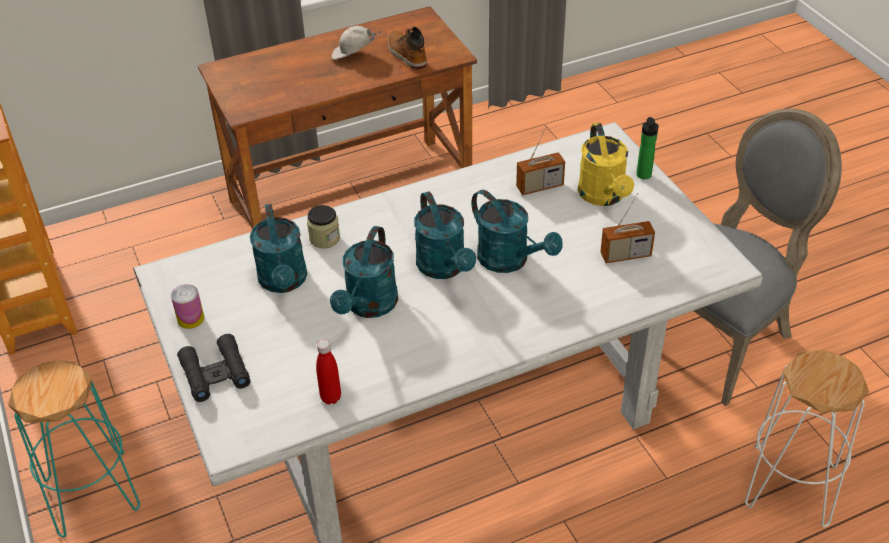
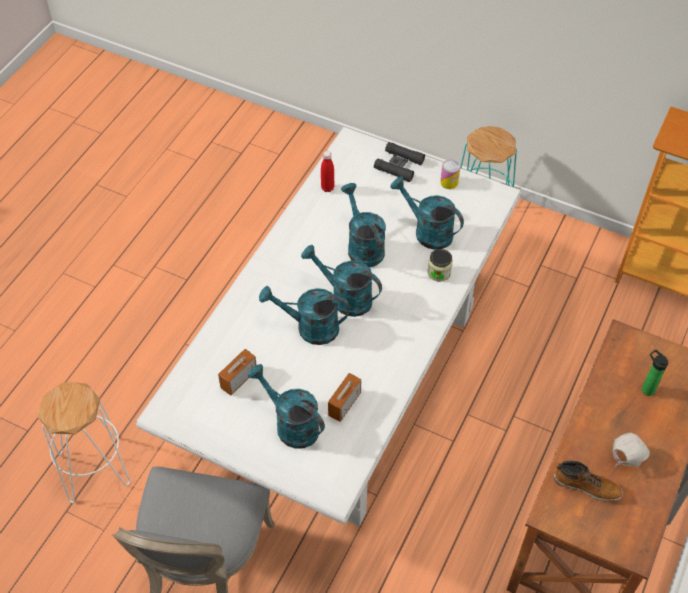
camera: 140 degrees right, 10 degrees up
yellow watering can [578,123,634,206] -> turquoise watering can [248,364,325,449]
bottle [636,117,659,179] -> bottle moved to [642,350,668,396]

